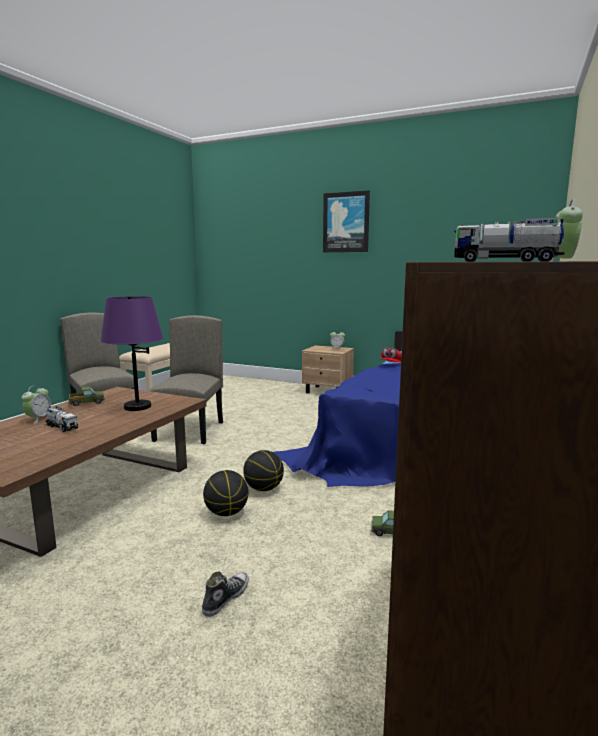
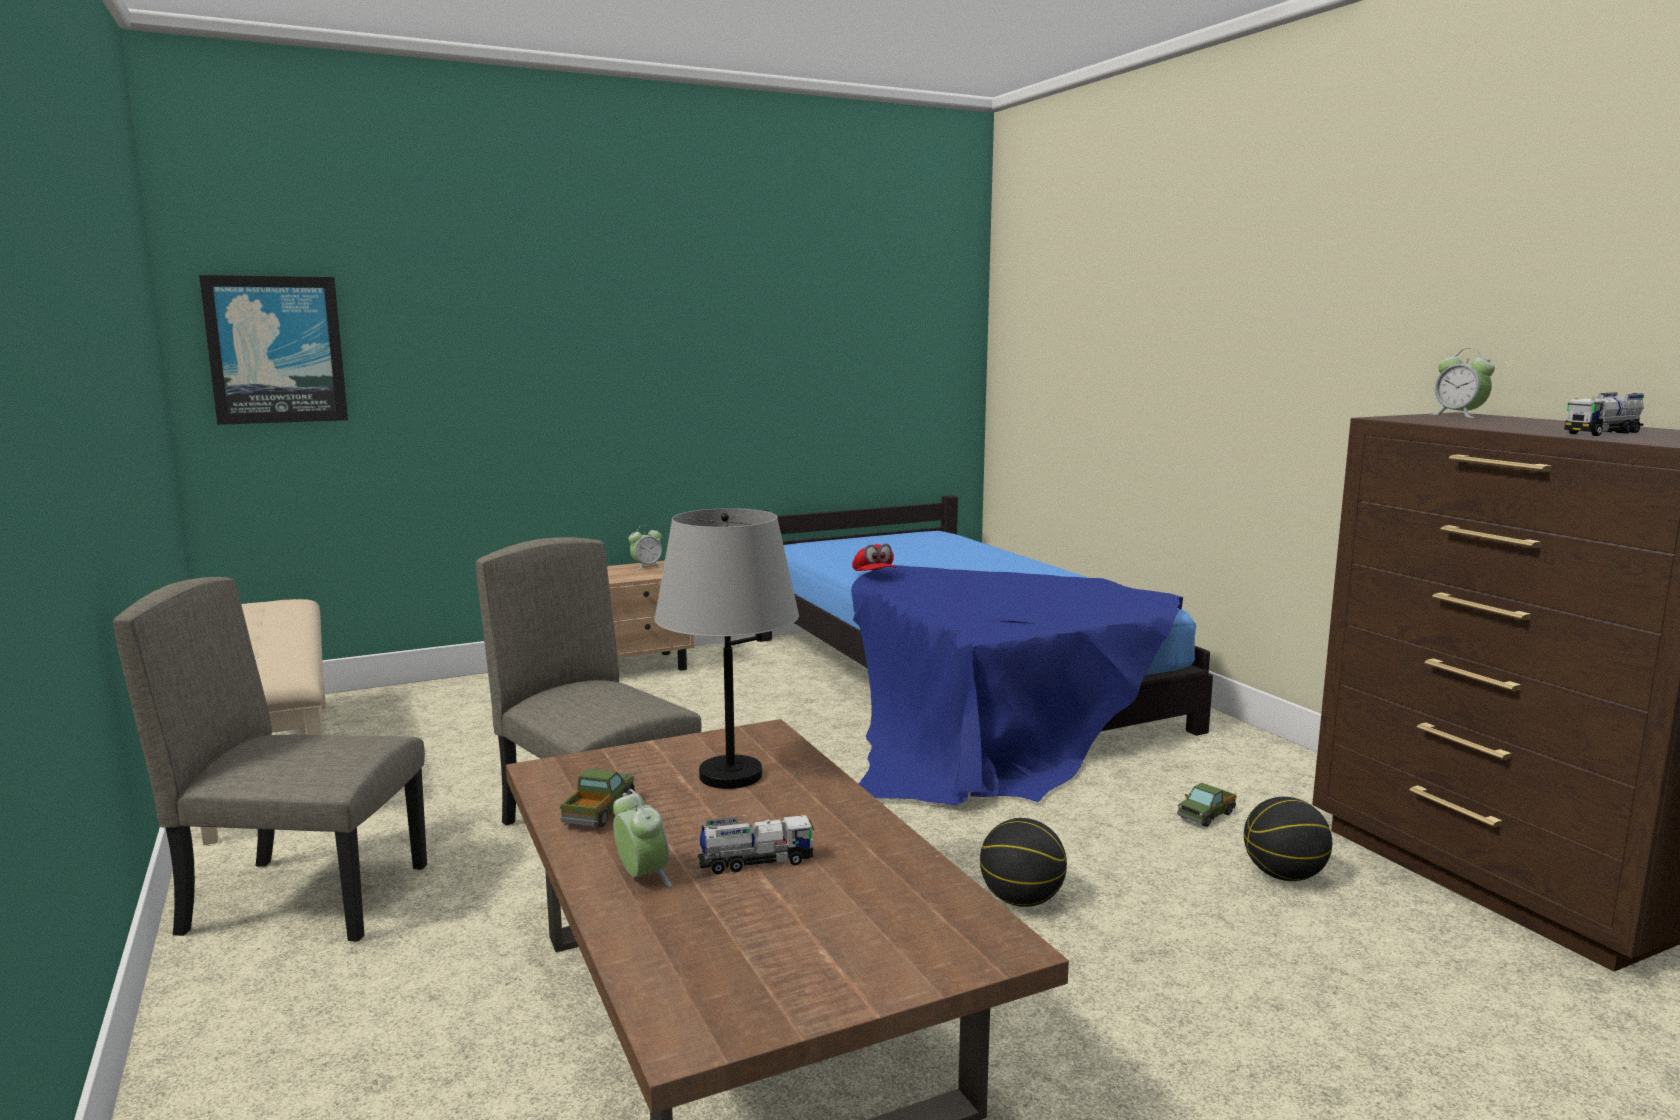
camera: 50 degrees left, 0 degrees up
purple table lamp [101,296,163,411] -> grey table lamp [654,508,799,789]
shoe [202,571,249,617] -> none
basketball [243,450,284,491] -> basketball moved to [1244,797,1332,881]
picture [323,190,370,252] -> picture moved to [199,275,348,425]

